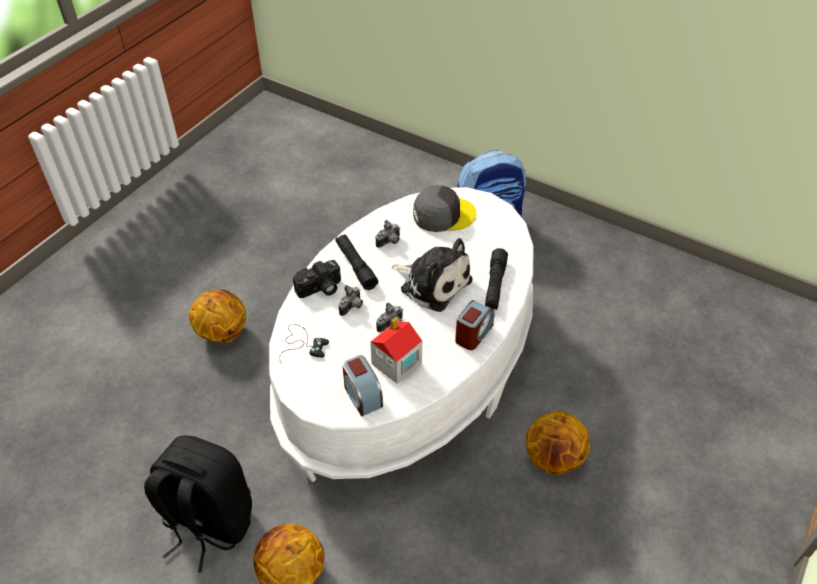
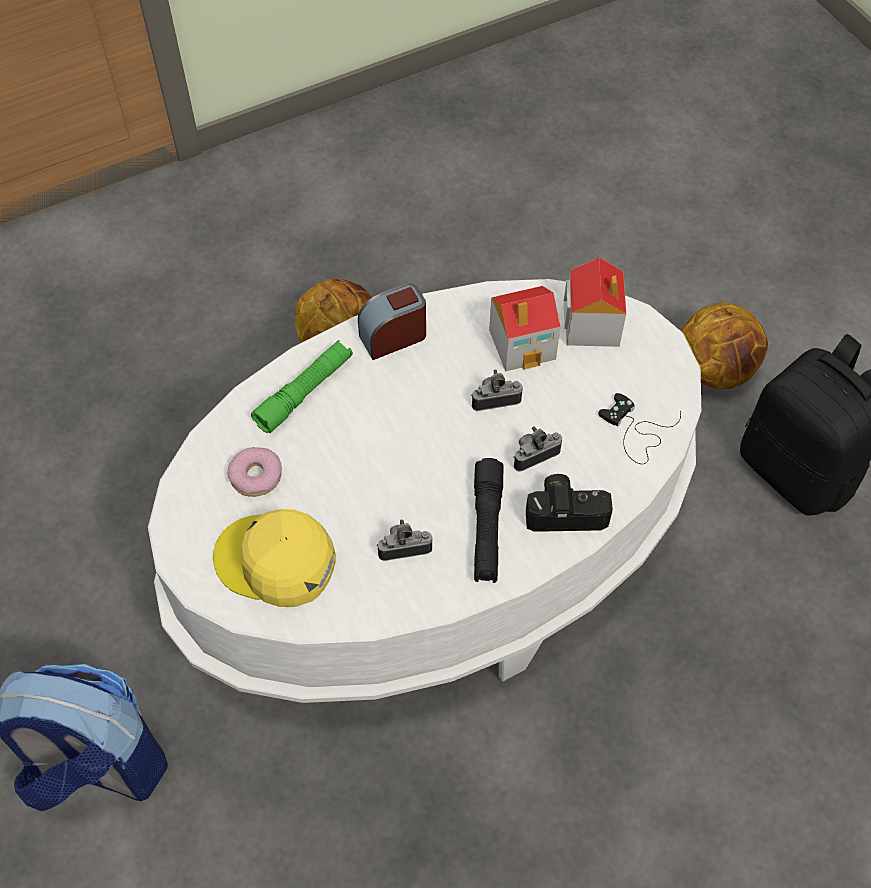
camera: 150 degrees left, 10 degrees up
basketball [189,289,246,342] -> none
alarm clock [342,355,383,416] -> toy house [564,257,626,347]
plush toy [391,238,473,312] -> none
grey cap [413,185,476,232] -> yellow cap [213,509,336,607]
black flashlight [485,248,508,310] -> green flashlight [251,340,353,433]
none -> donut [228,447,282,497]

